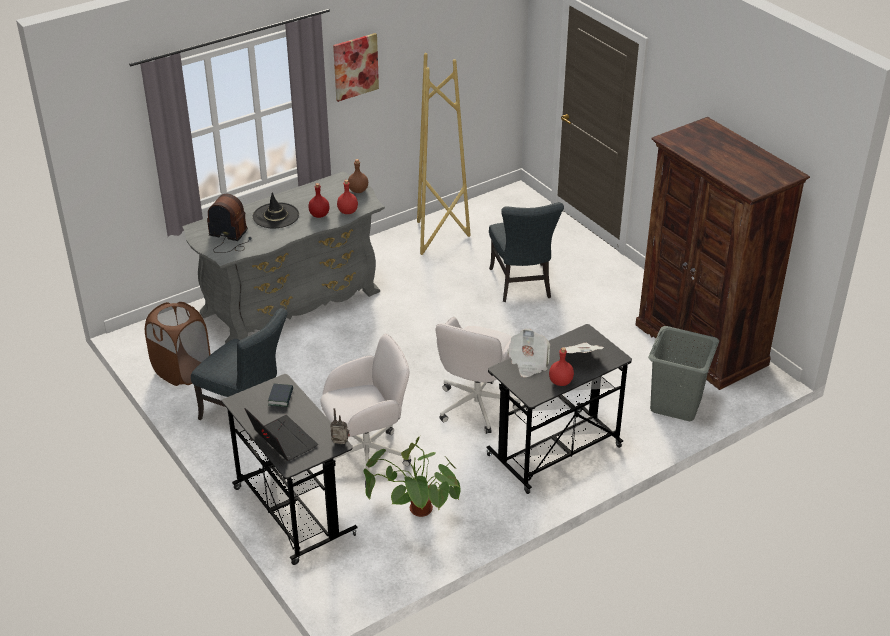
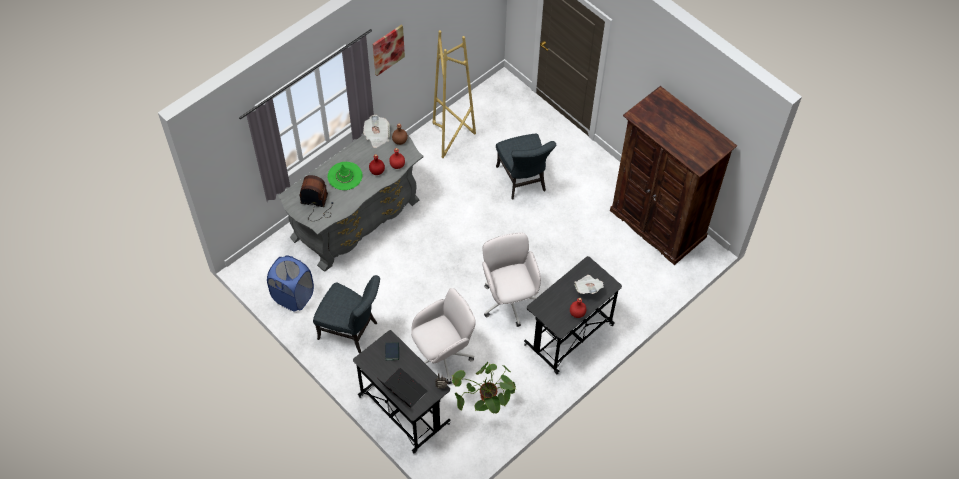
camera: 10 degrees left, 20 degrees up
brown laundry basket [145,302,211,386] -> blue laundry basket [267,255,314,312]
black hat [253,192,299,228] -> green hat [328,162,362,190]
white office chair [436,317,521,434] -> white office chair turned 150 degrees clockwise [482,233,541,327]
newspaper [508,329,550,378] -> newspaper moved to [363,115,390,148]
grey laundry basket [648,326,719,422] -> none

